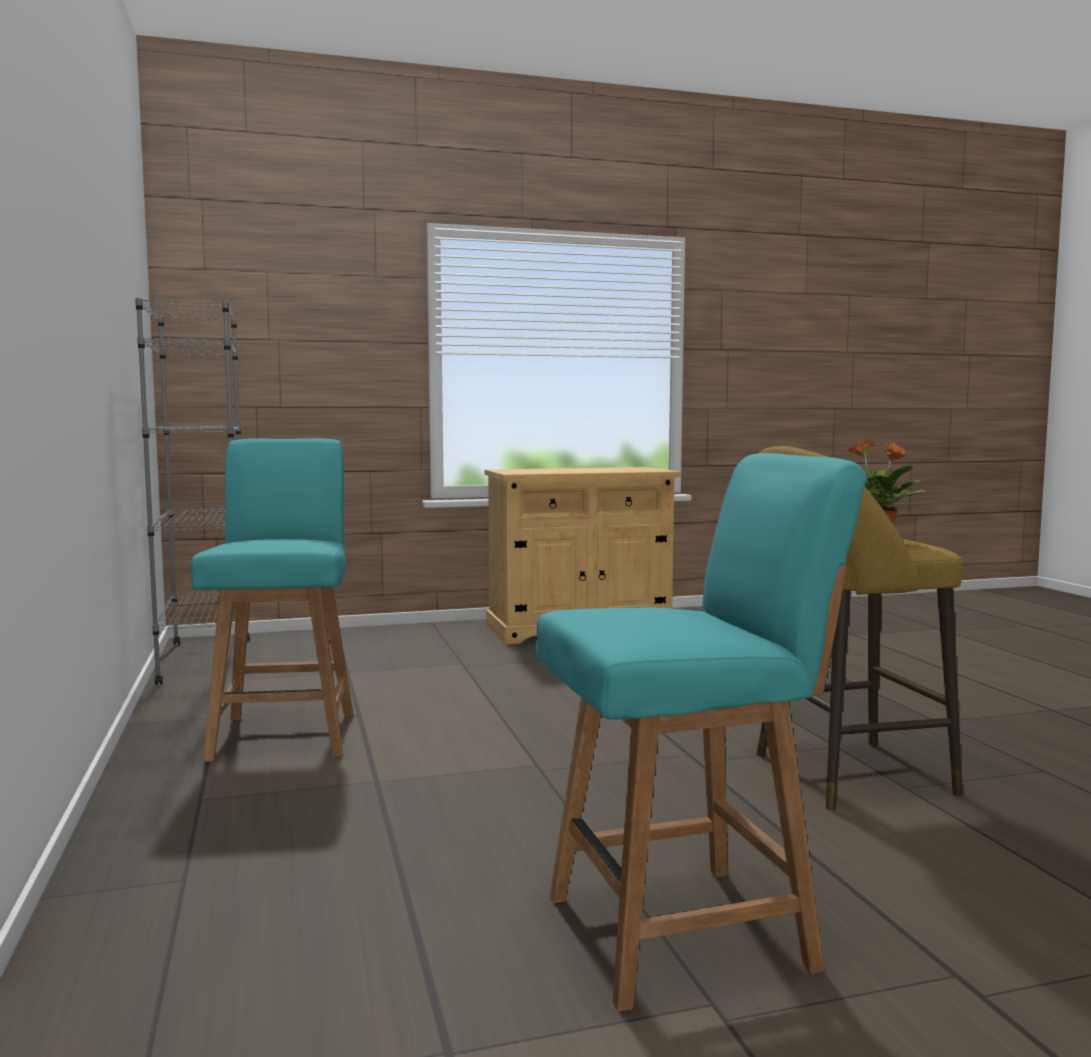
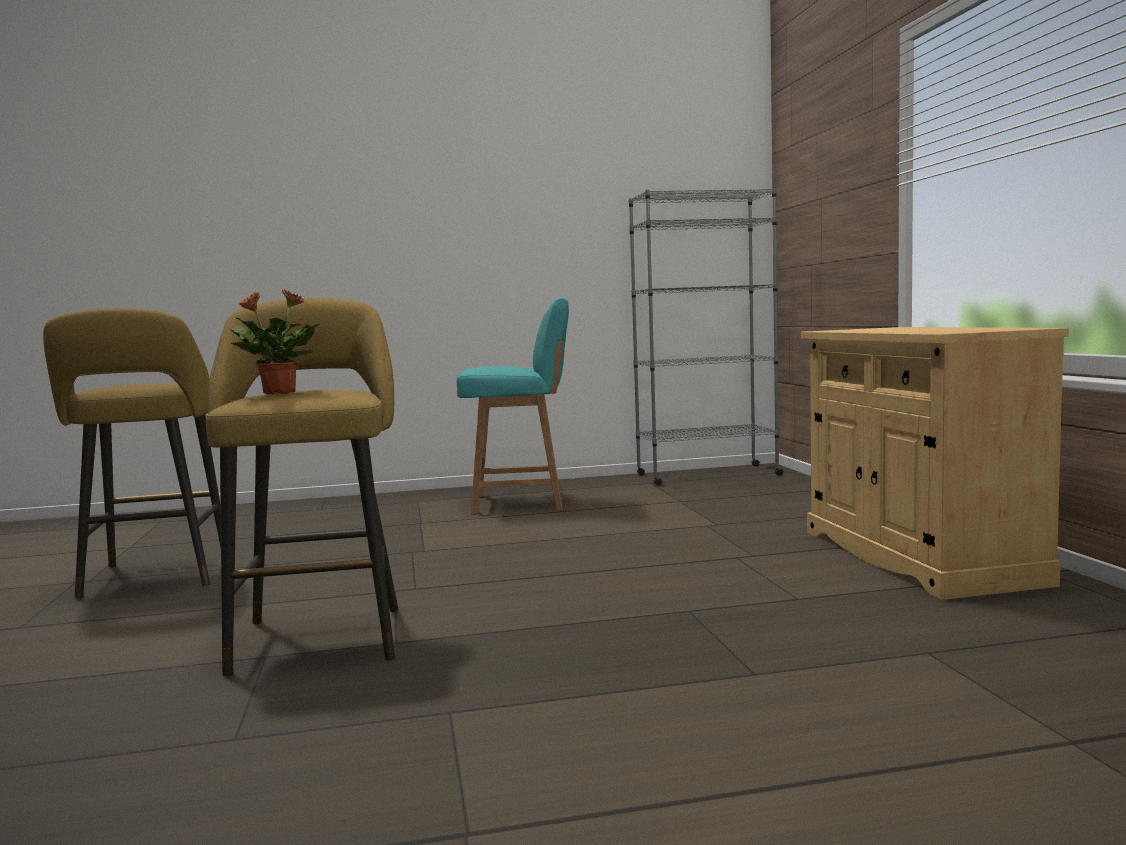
camera: 95 degrees right, 0 degrees up
turquoise chair [535,453,867,1012] -> yellow stool [43,308,221,598]

